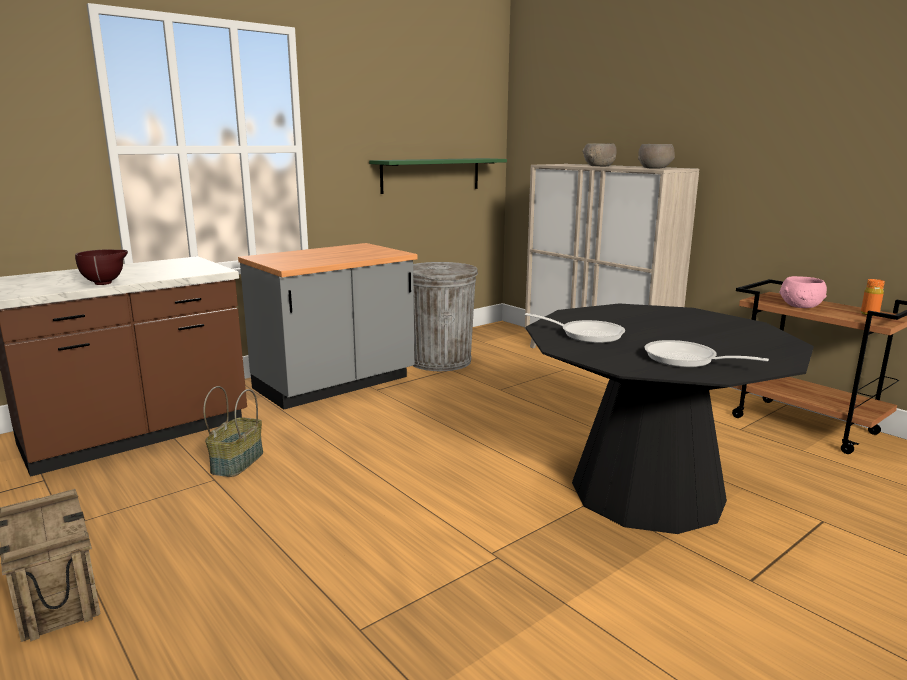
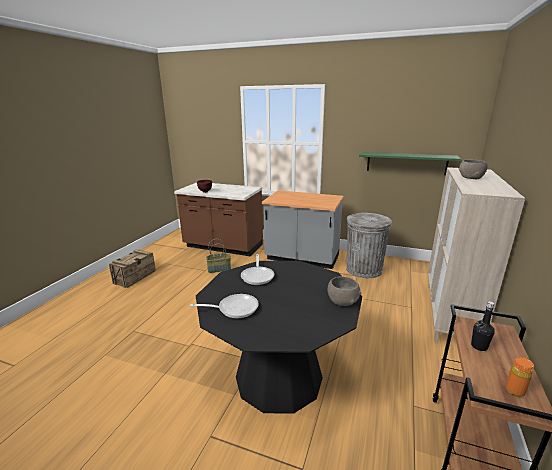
camera: 60 degrees right, 5 degrees up
grey bowl [638,144,675,168] -> grey bowl moved to [328,276,361,306]
frying pan [644,340,769,368] -> frying pan turned 75 degrees clockwise [190,294,259,318]
pink bowl [779,276,827,308] -> black bottle [471,301,495,351]

